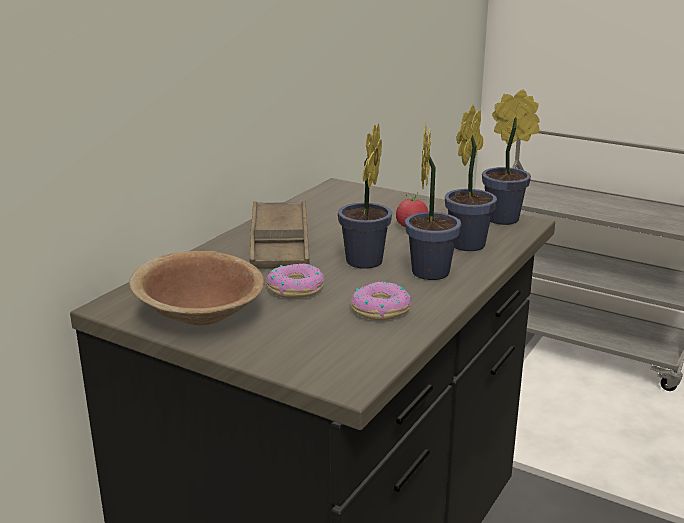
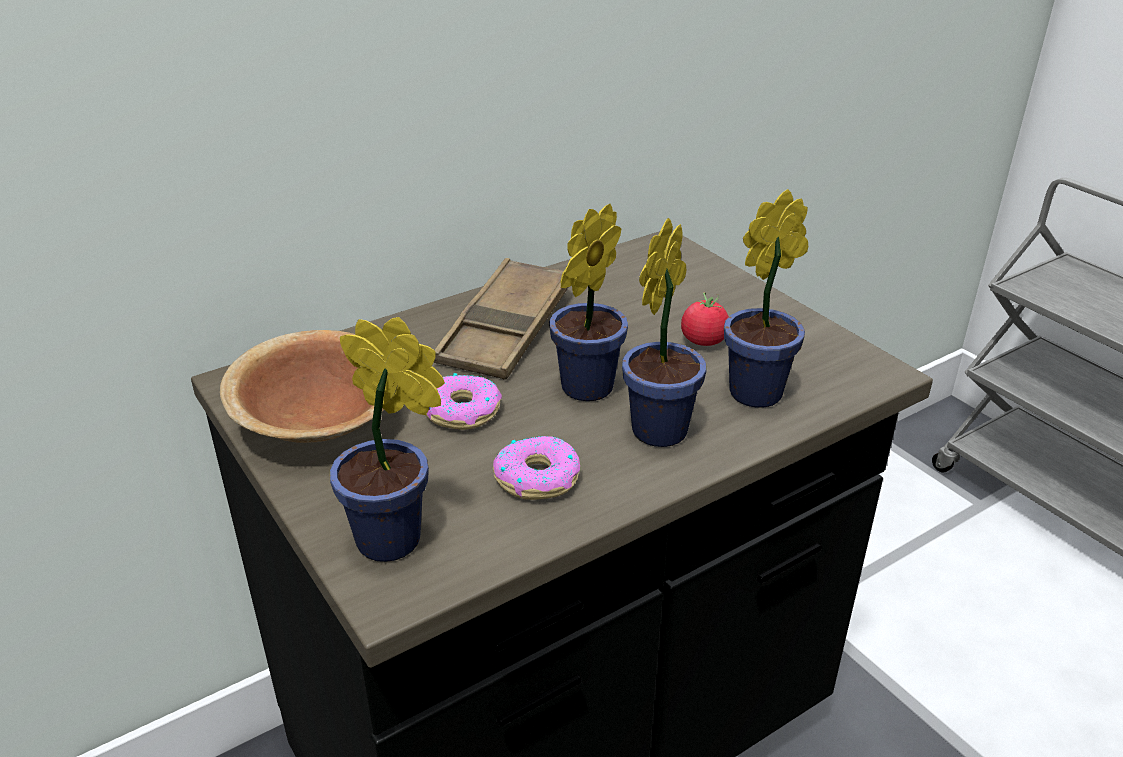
camera: 25 degrees right, 10 degrees up
potted plant [482,89,539,225] -> potted plant moved to [330,317,445,562]

